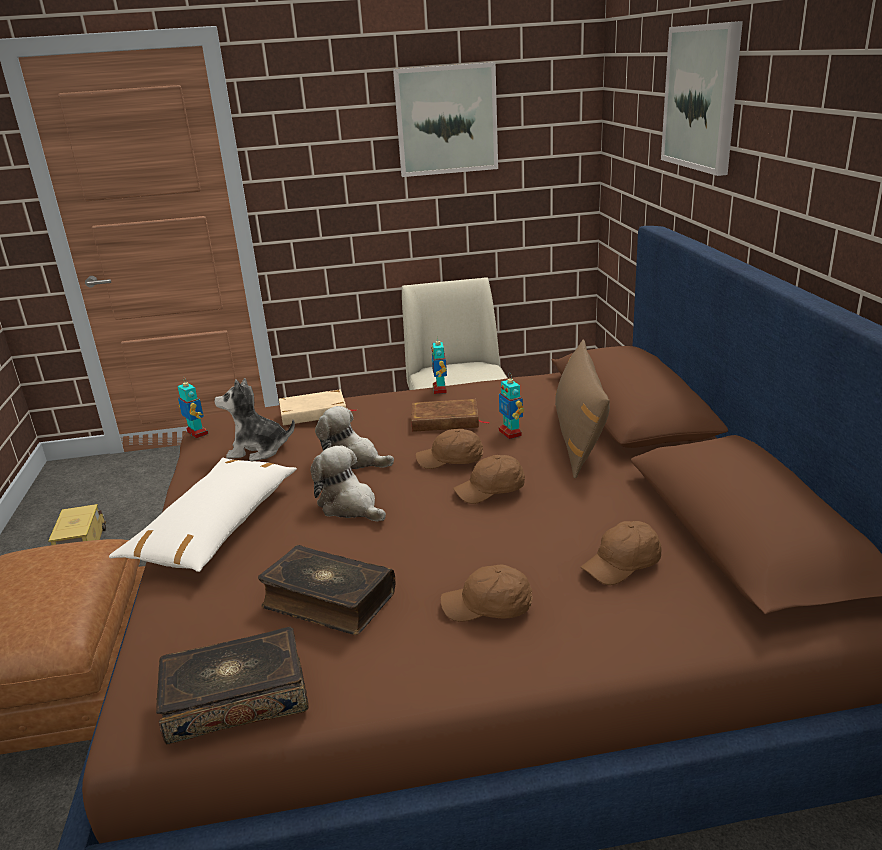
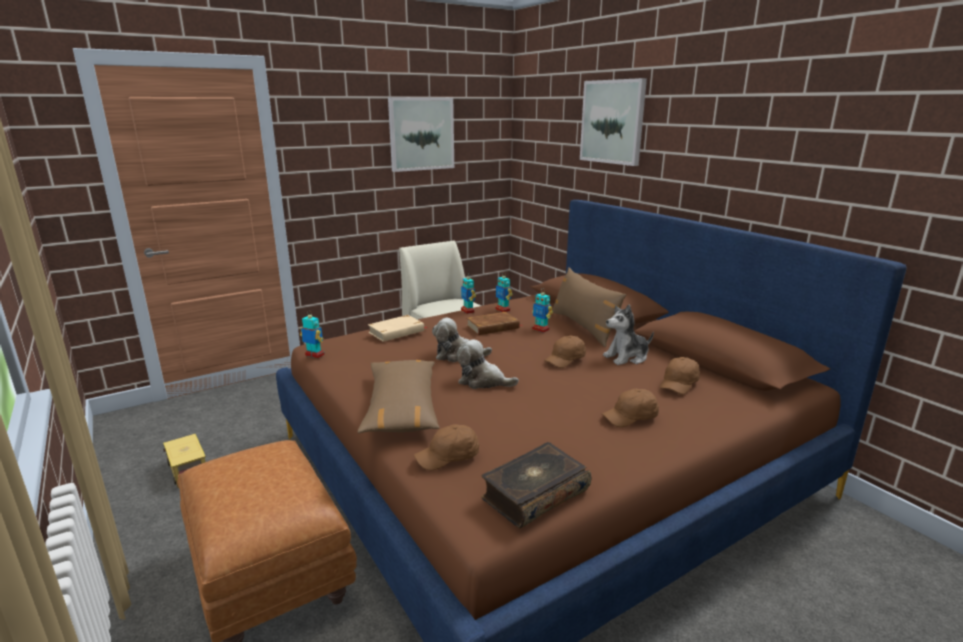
camera: 25 degrees left, 5 degrees down
white pillow [109,458,297,572] -> brown pillow [358,360,440,434]
plush toy [215,378,295,461] -> plush toy moved to [603,304,654,365]
book [258,545,395,635] -> none
brown cap [416,429,483,469] -> brown cap moved to [414,424,479,470]
none -> toy robot [495,272,513,312]

